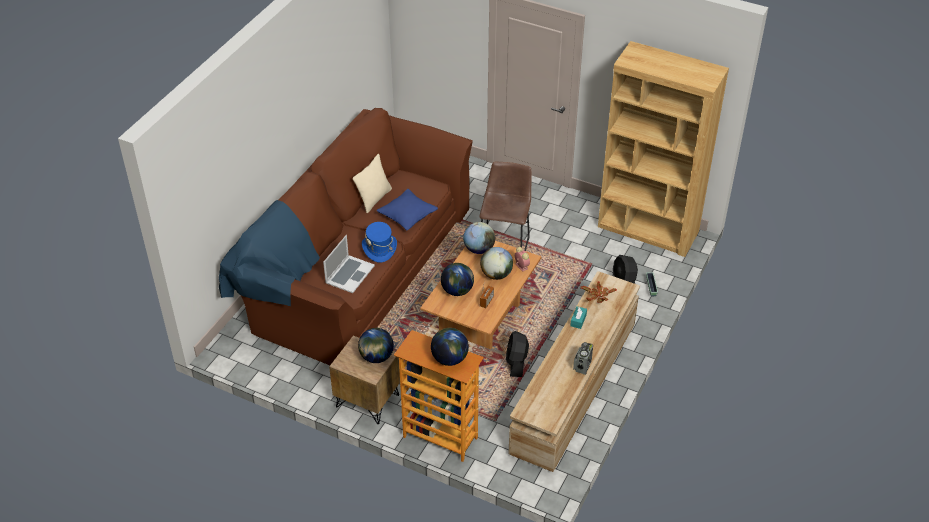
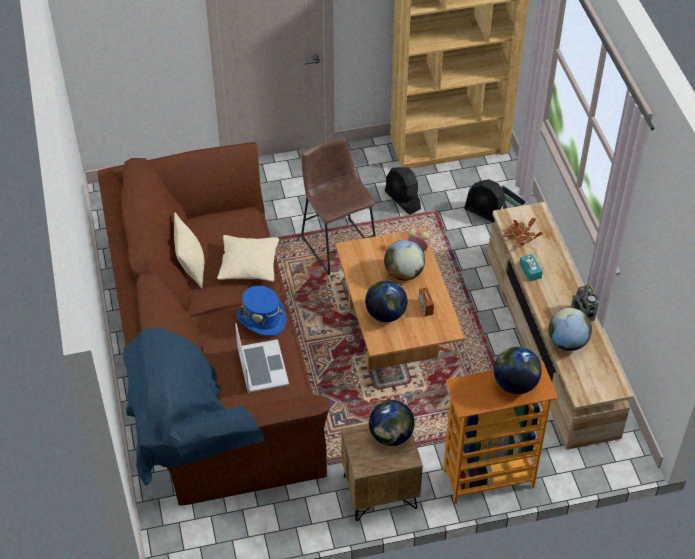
camera: 40 degrees left, 5 degrees up
blue pillow [377,189,438,231] -> beige pillow [217,235,279,282]
globe [463,222,495,254] -> globe moved to [549,308,592,351]
black fan [506,331,529,377] -> black fan moved to [385,167,421,215]

